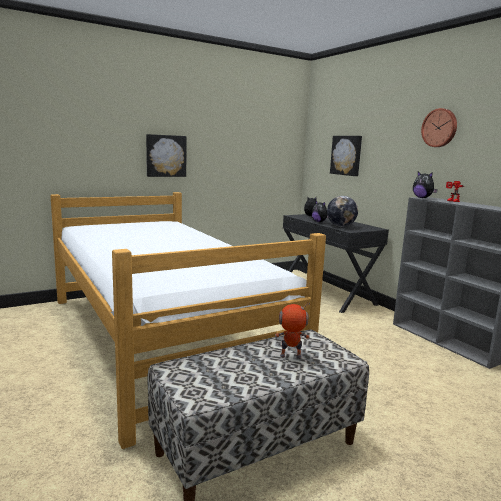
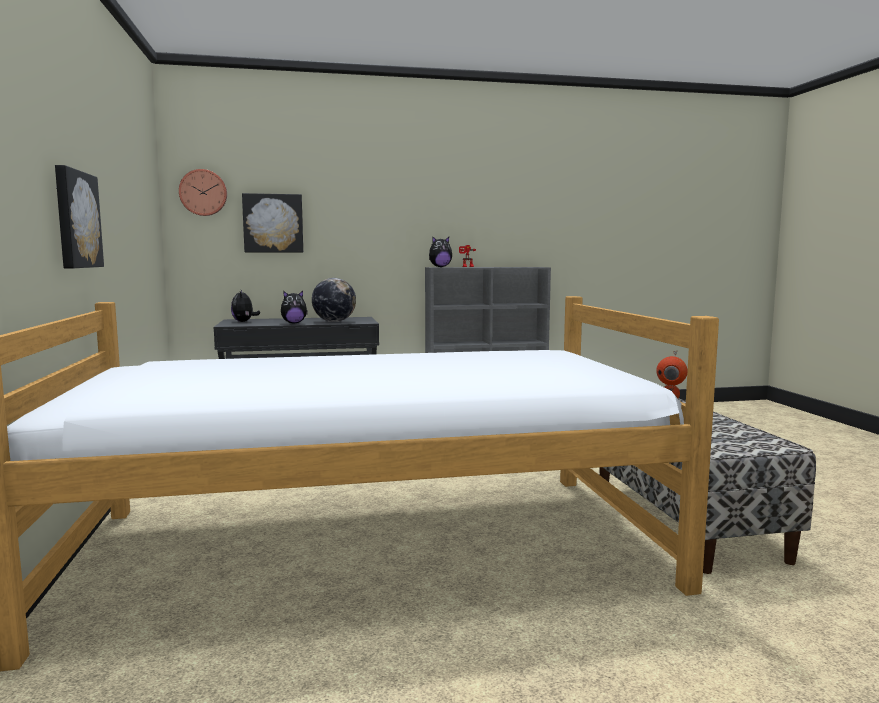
camera: 70 degrees left, 5 degrees down
wall clock [421,108,457,147] -> wall clock moved to [179,169,227,216]

